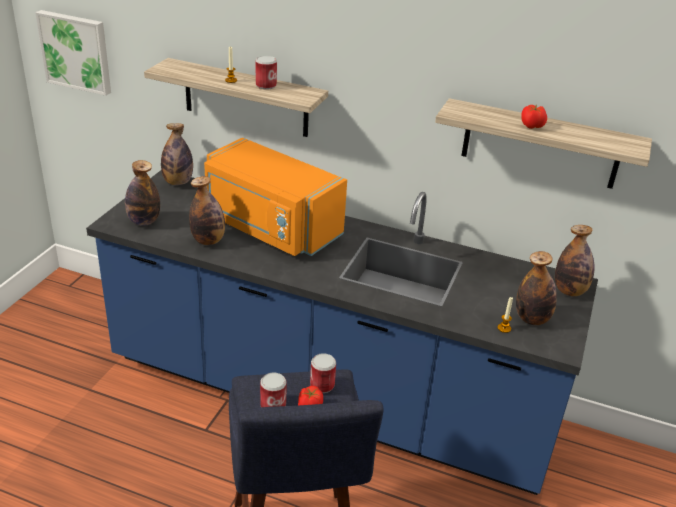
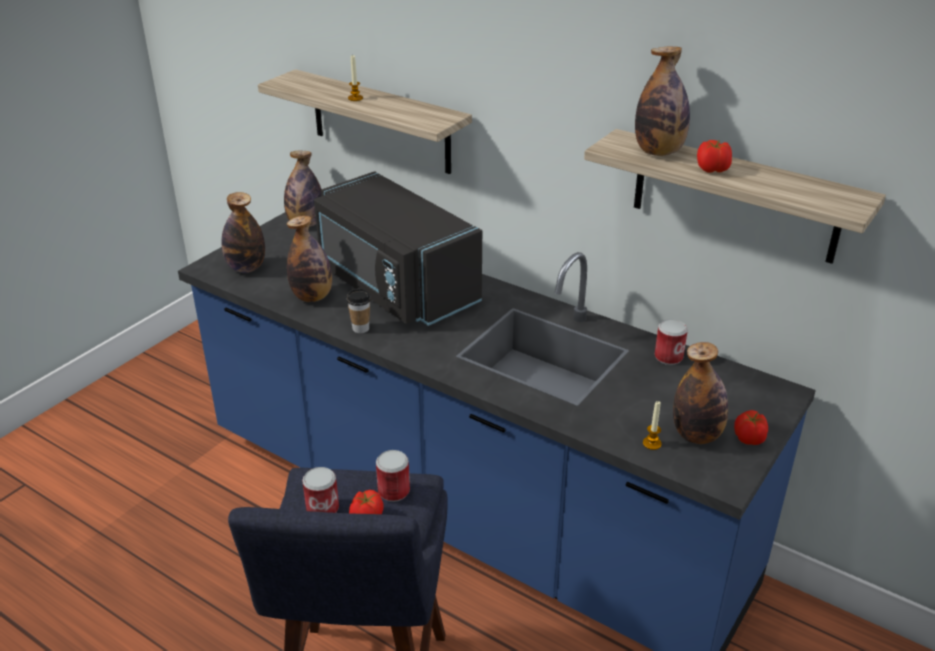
camera: 15 degrees right, 0 degrees up
picture [35,10,111,96] -> none
orange microwave [204,138,347,256] -> black microwave [314,171,482,326]
can [256,56,277,89] -> can moved to [655,319,688,365]
bottle [555,225,595,296] -> bottle moved to [635,46,690,156]
none -> cup [347,289,371,333]
none -> tomato [734,410,768,445]

